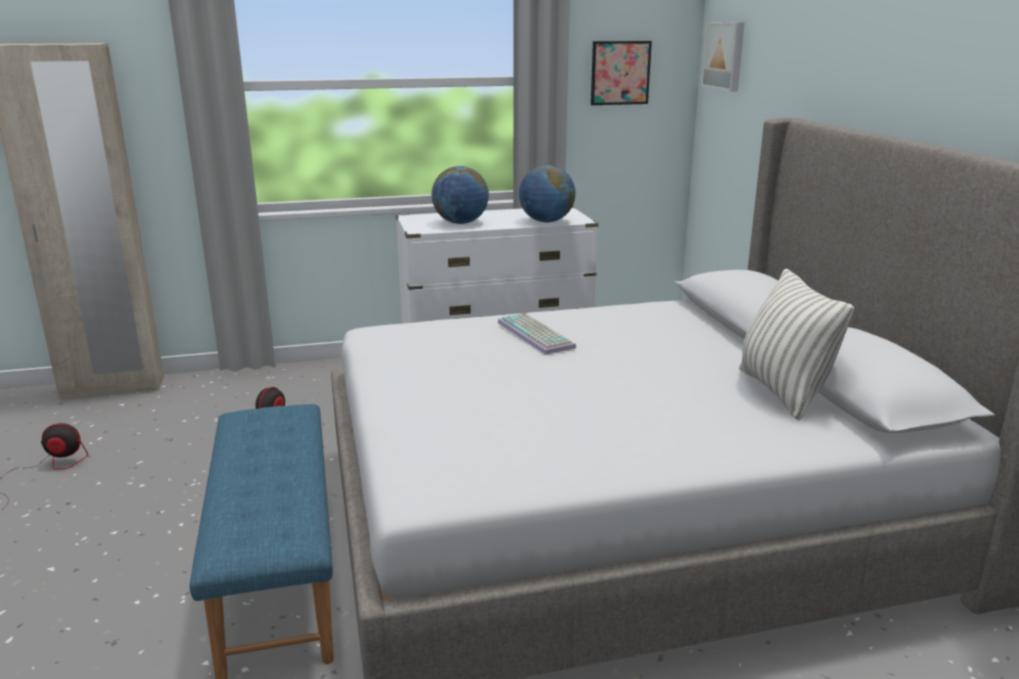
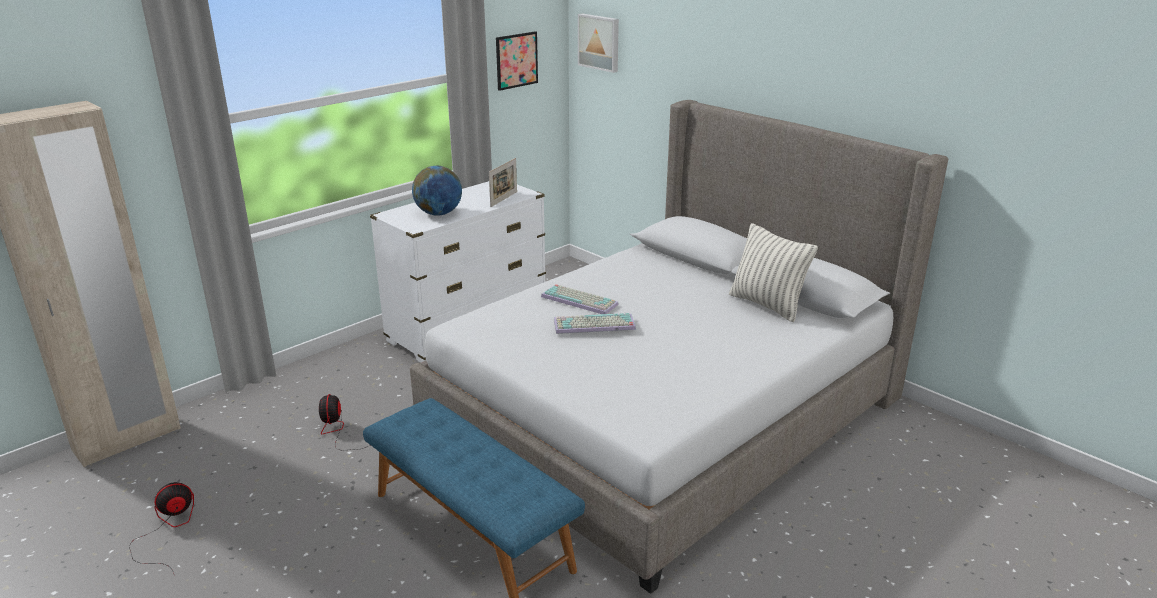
camera: 30 degrees left, 5 degrees up
globe [519,165,576,222] -> picture frame [489,158,517,207]
none -> keyboard [554,313,636,334]

